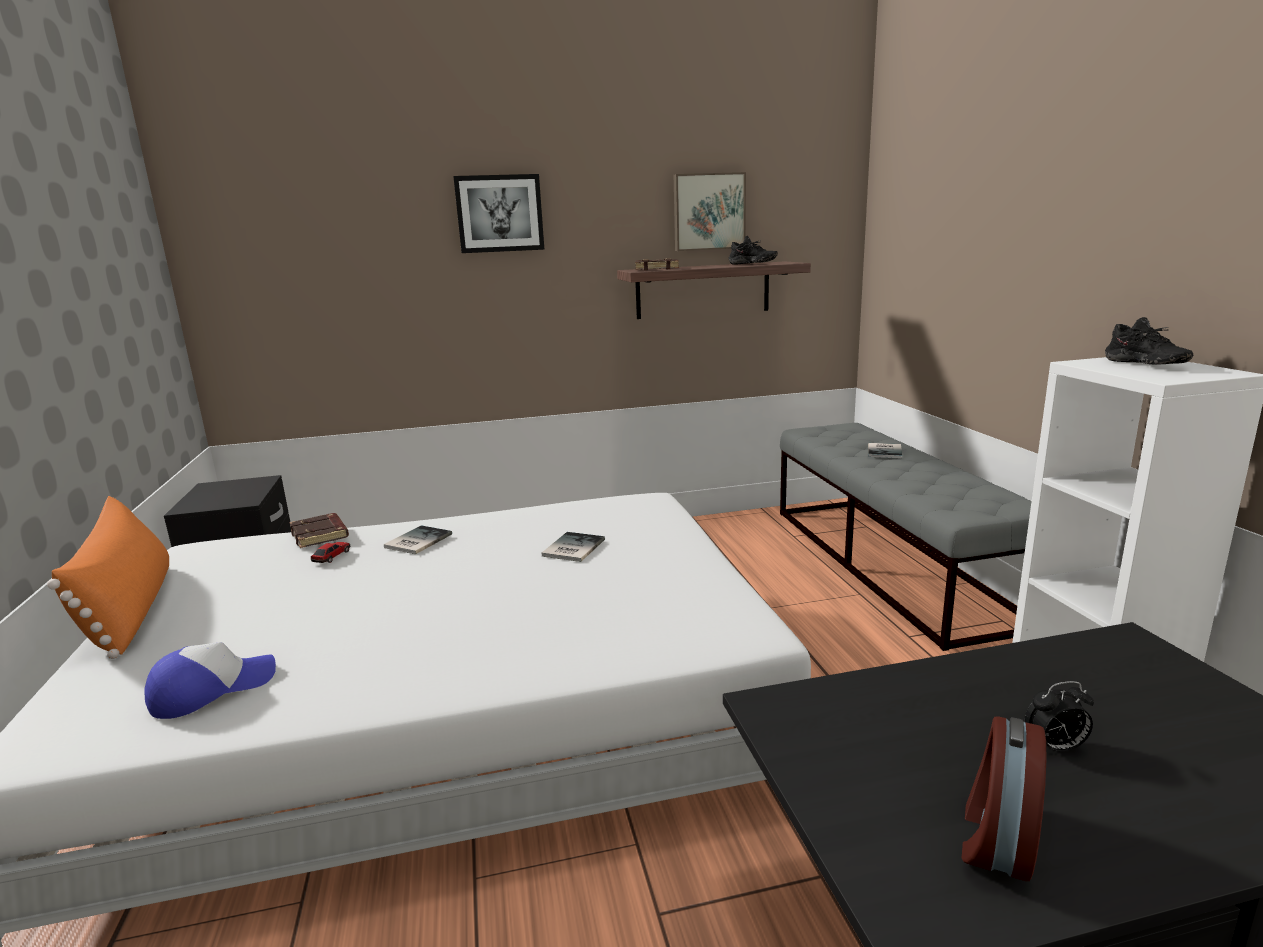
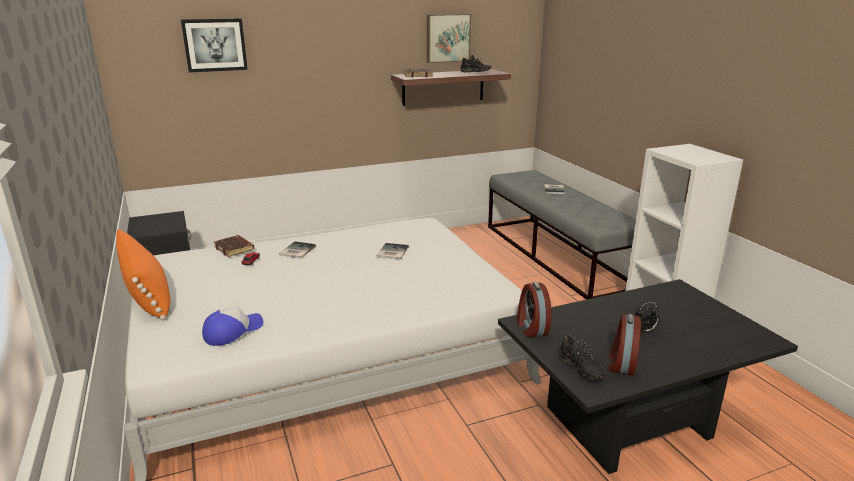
camera: 10 degrees left, 5 degrees up
picture [453,174,544,253] -> picture moved to [181,19,248,72]
black shoe [1105,317,1193,365] -> black shoe moved to [559,335,605,380]
none -> alarm clock [517,282,552,337]

